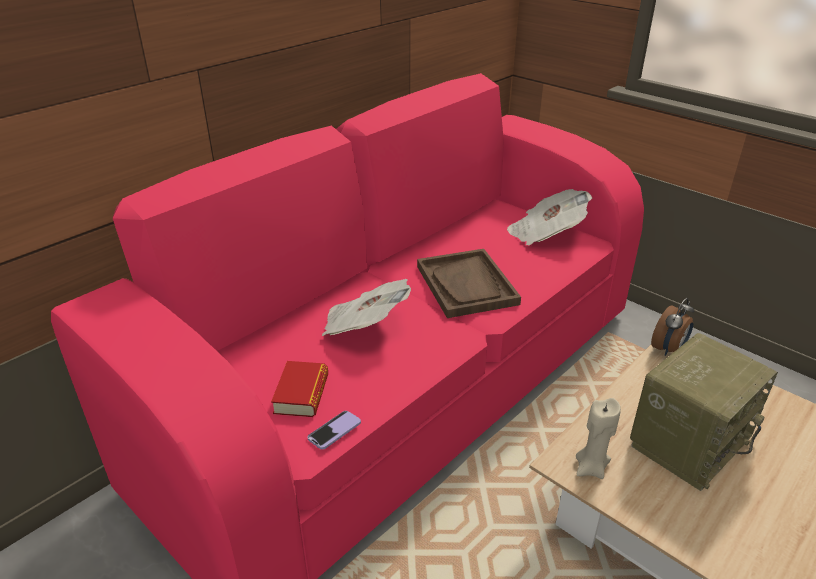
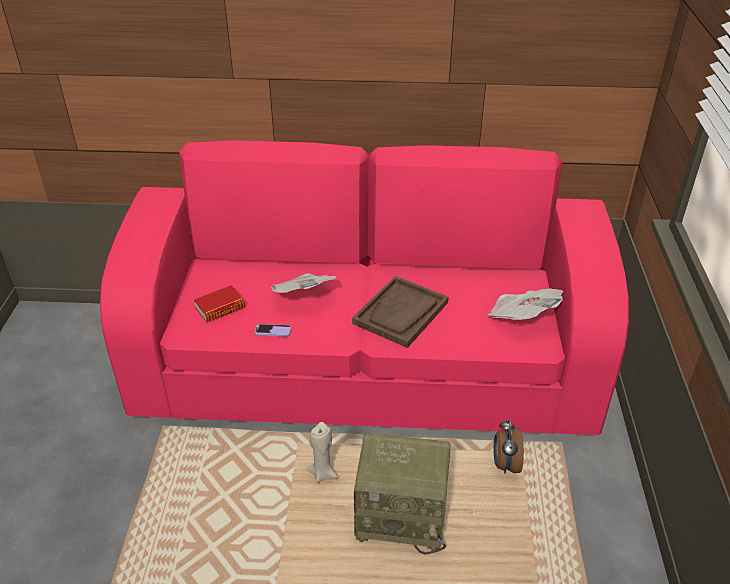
camera: 50 degrees right, 5 degrees up
phone [307,411,361,449] -> phone moved to [255,324,291,337]
alarm clock [651,298,695,356] -> alarm clock turned 90 degrees clockwise [494,419,524,474]

